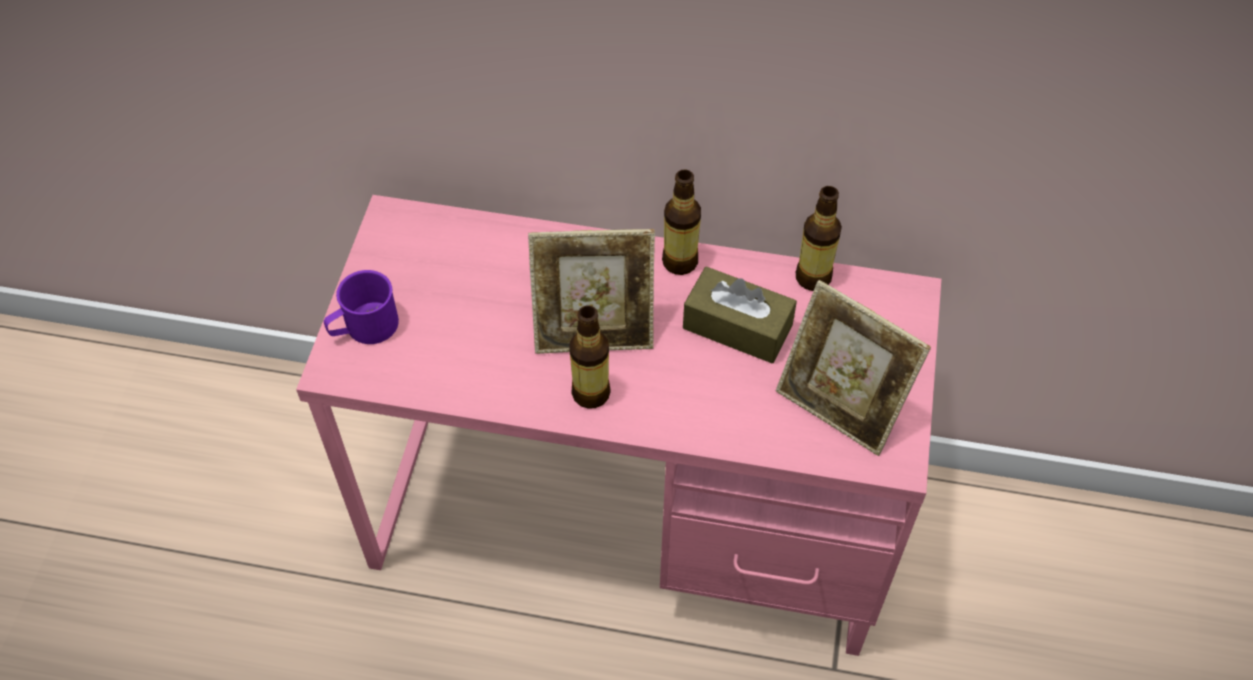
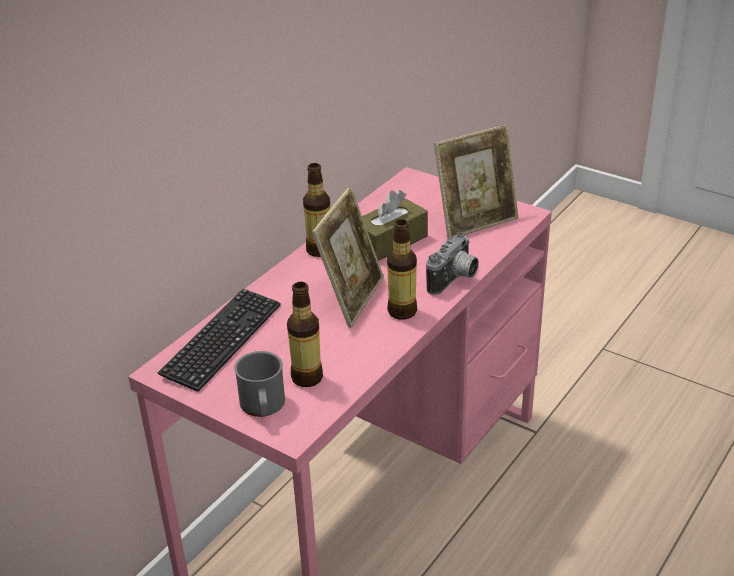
camera: 65 degrees left, 20 degrees down
purple mug [324,270,399,344] -> grey mug [234,351,285,417]
bottle [796,186,842,291] -> bottle moved to [287,282,323,387]
none -> keyboard [158,289,281,392]
none -> camera [426,232,479,295]

